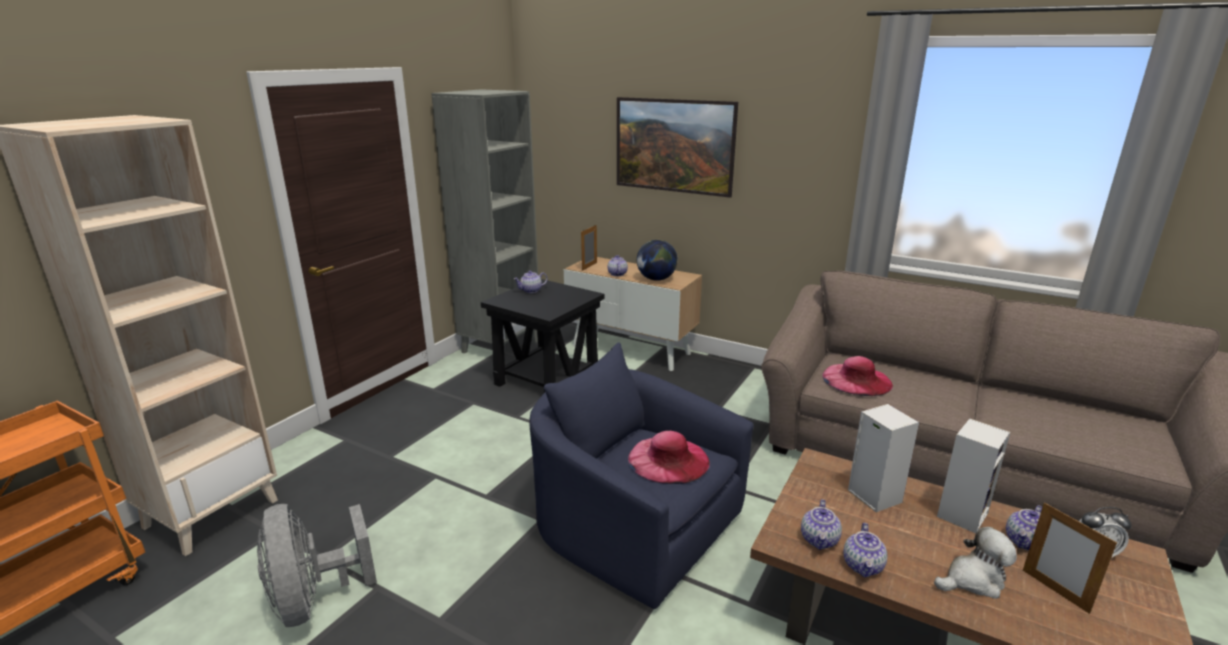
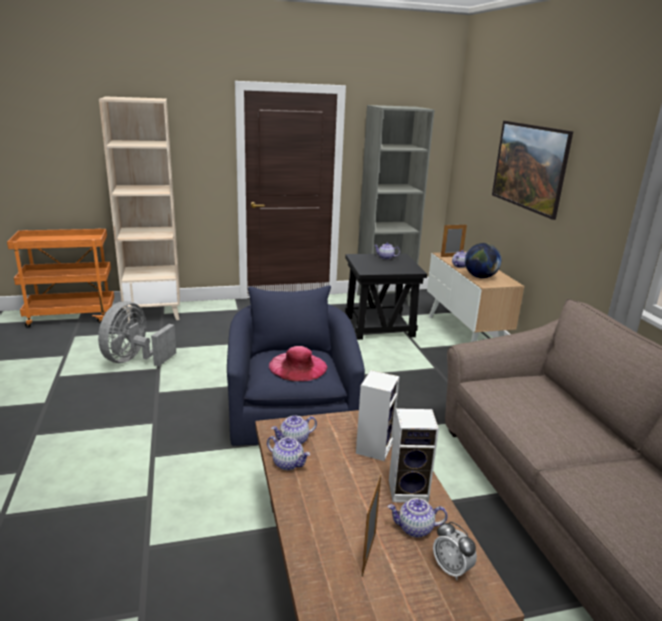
camera: 45 degrees right, 0 degrees up
pink hat [822,356,893,396] -> none
teapot [843,523,887,577] -> teapot turned 120 degrees counterclockwise [267,436,310,470]
plush toy [934,527,1017,599] -> none

